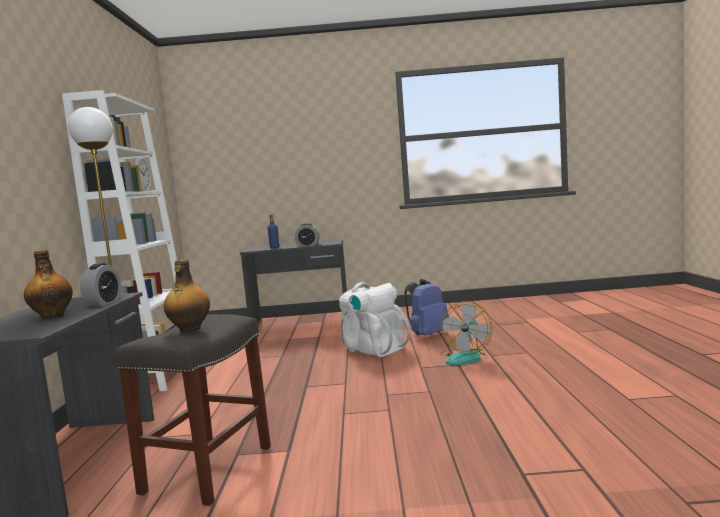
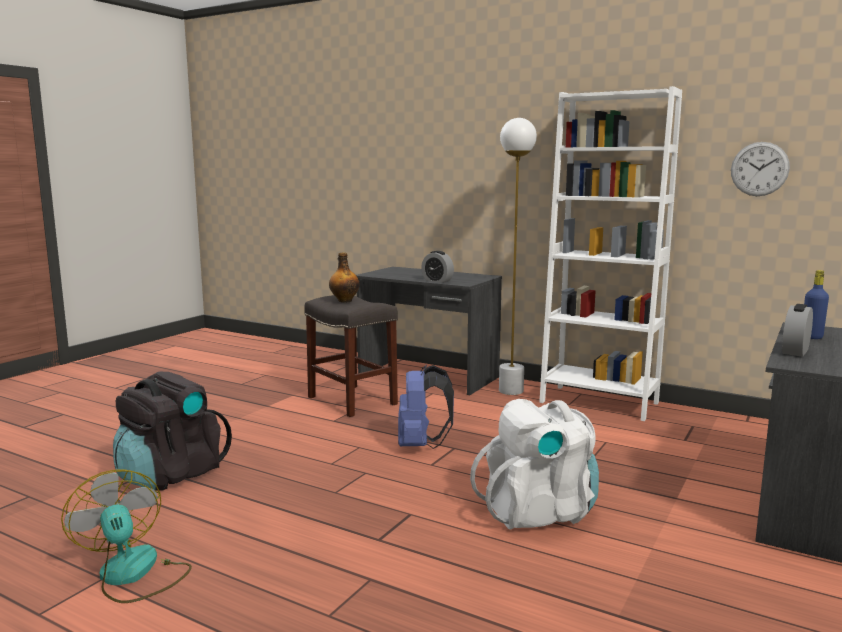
camera: 120 degrees right, 5 degrees up
bottle [24,250,73,319] -> none
blue backpack [404,279,449,335] -> blue backpack moved to [398,365,454,449]
fan [441,301,493,365] -> fan moved to [61,469,192,603]
none -> black backpack [113,372,232,491]

